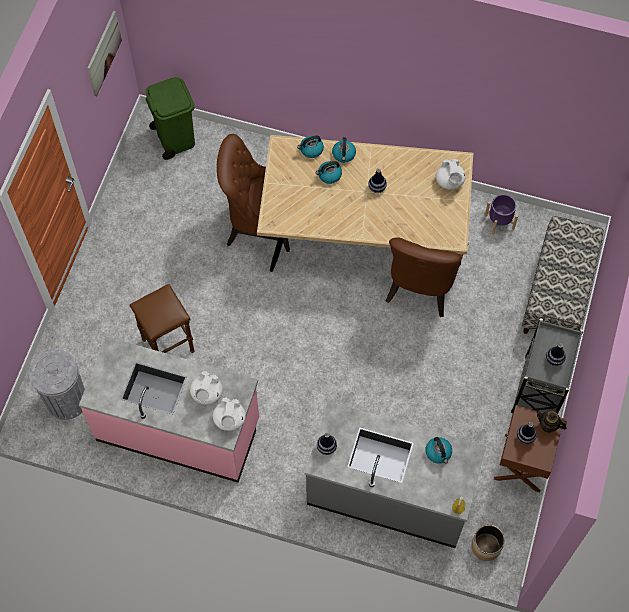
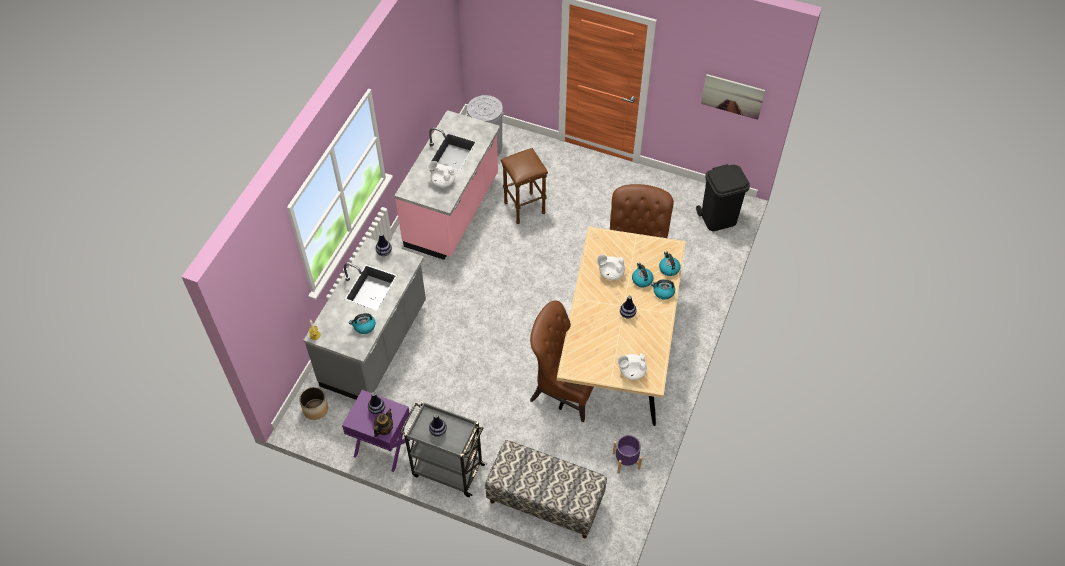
camera: 95 degrees right, 10 degrees down
green trash can [146,77,195,160] -> black trash can [696,164,750,231]
white teapot [213,397,245,431] -> white teapot moved to [597,254,625,280]
brown nightstand [494,405,564,493] -> purple nightstand [342,390,410,472]

